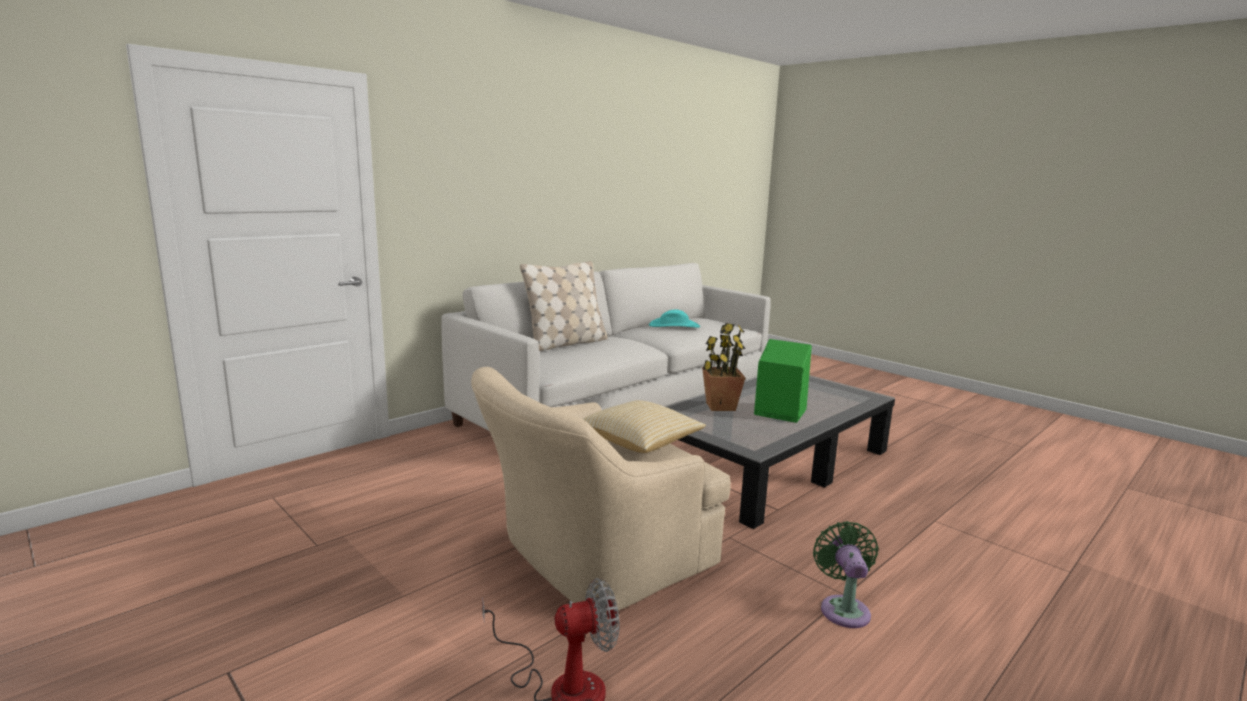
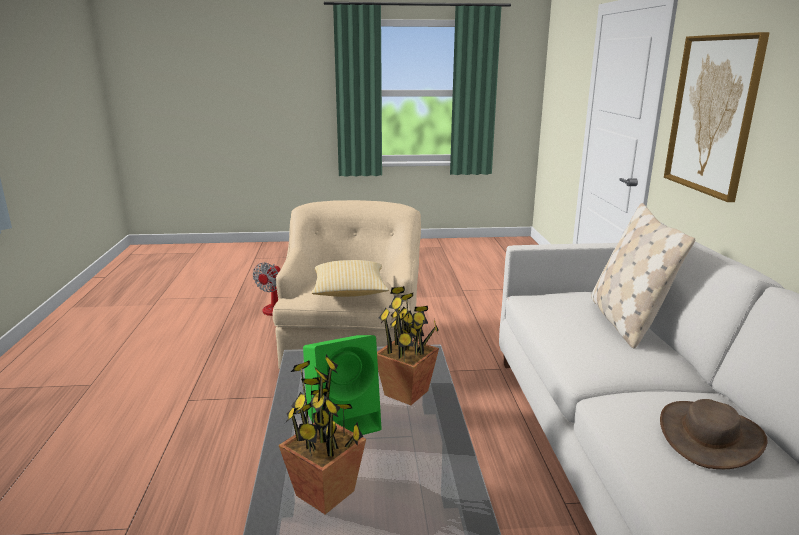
camera: 130 degrees right, 5 degrees up
turquoise hat [649,310,700,328] -> brown hat [660,399,767,469]
green fan [813,521,879,628] -> none
none -> potted plant [279,355,366,514]
none -> picture [664,32,770,202]

